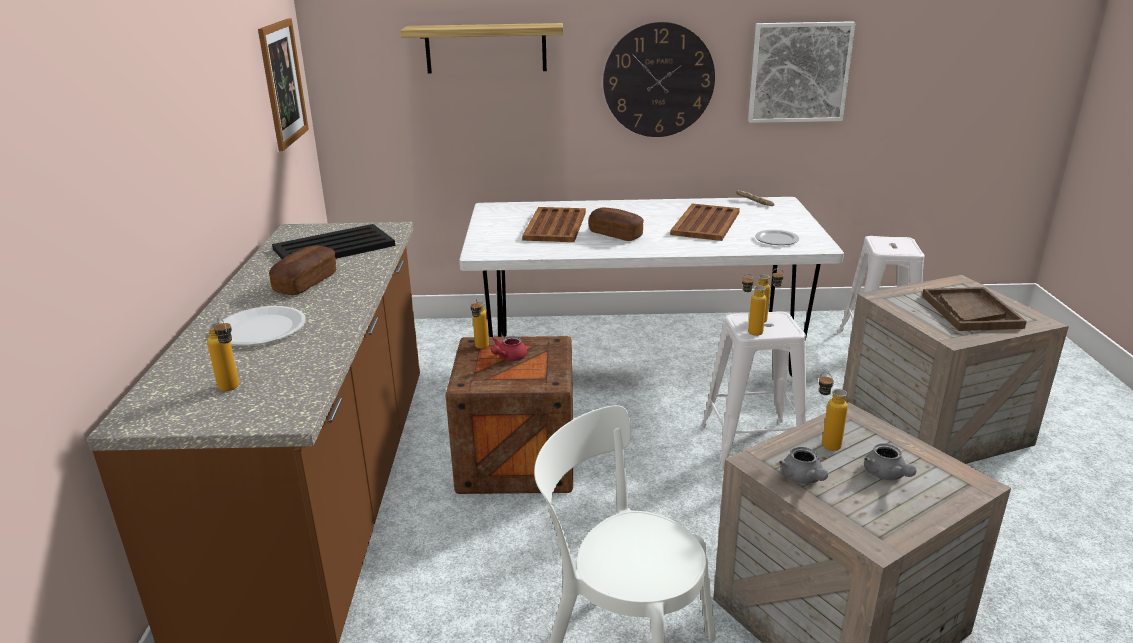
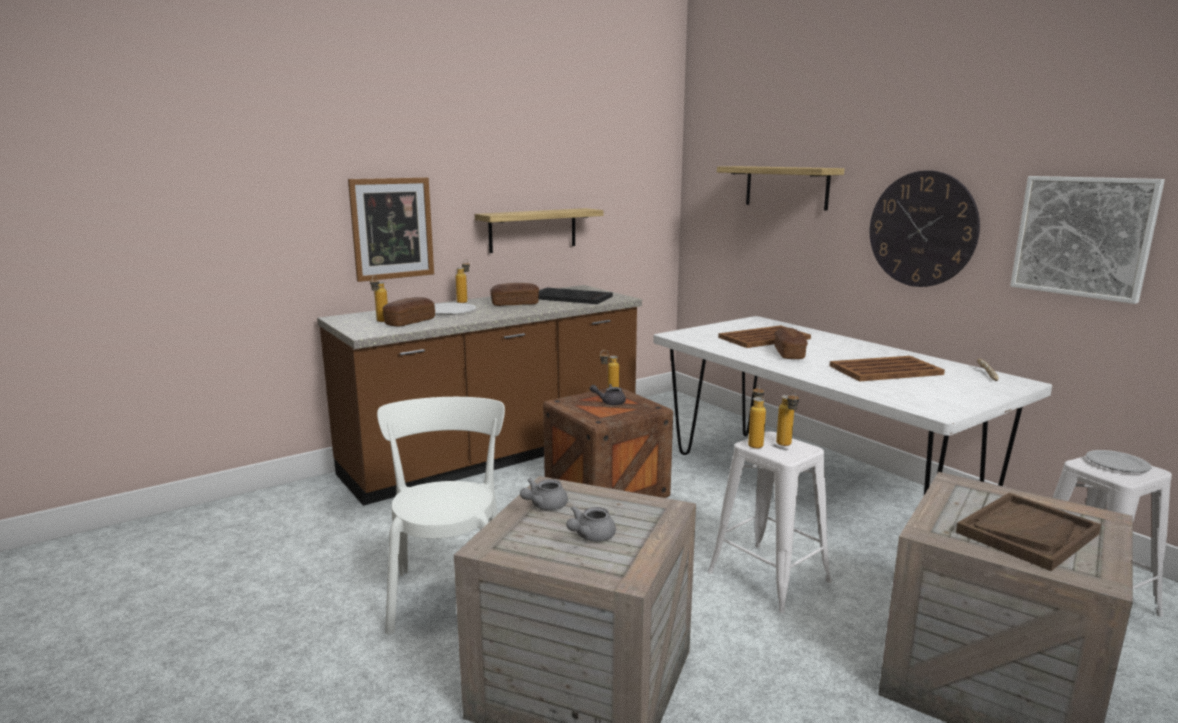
camera: 55 degrees right, 10 degrees down
picture [258,18,309,151] -> picture moved to [348,177,434,282]
red teapot [491,336,527,361] -> grey teapot [590,384,626,405]
plate [755,230,799,245] -> plate moved to [1086,450,1152,473]
bottle [819,372,848,451] -> bottle moved to [456,259,470,303]
none -> bread [383,297,435,327]
none -> shelf [475,208,604,253]

